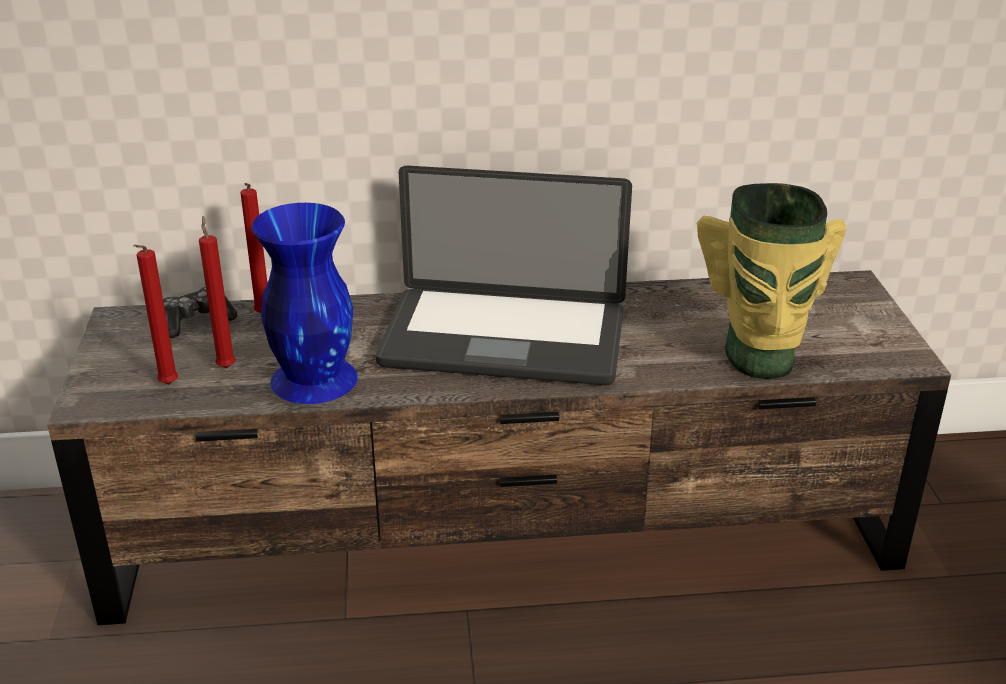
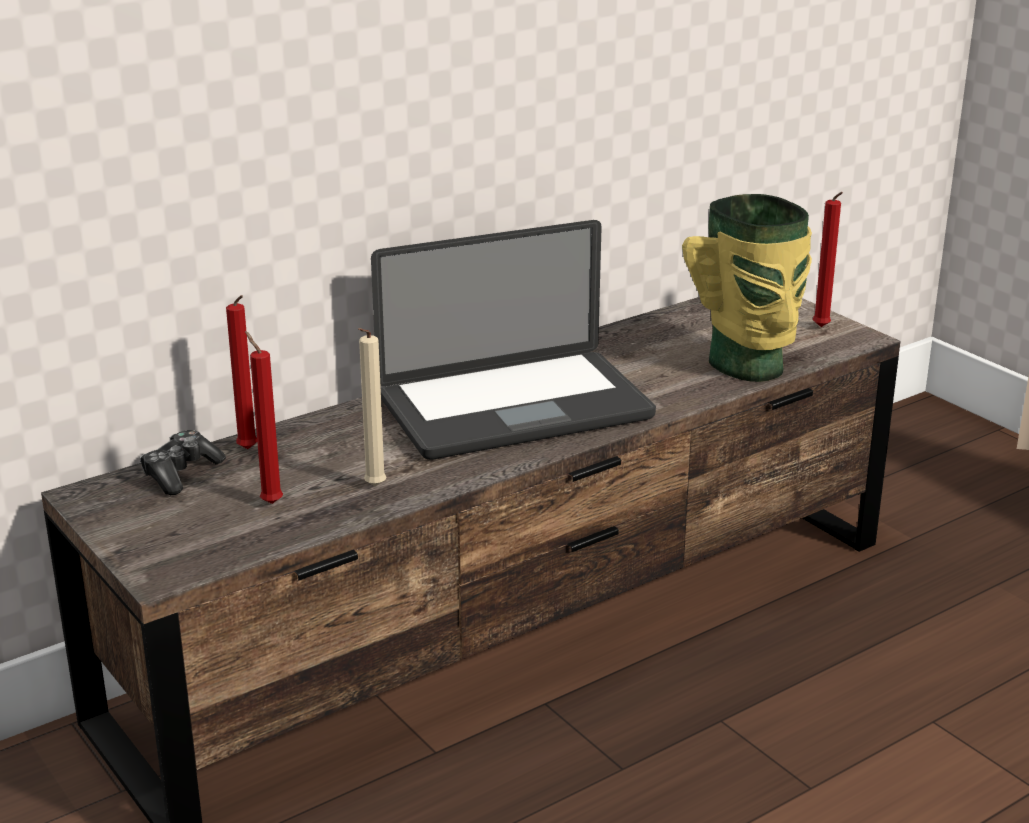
camera: 30 degrees left, 5 degrees down
red candle [133,245,178,384] -> red candle moved to [813,192,843,327]
blue vase [252,203,358,404] -> beige candle [358,328,387,486]

